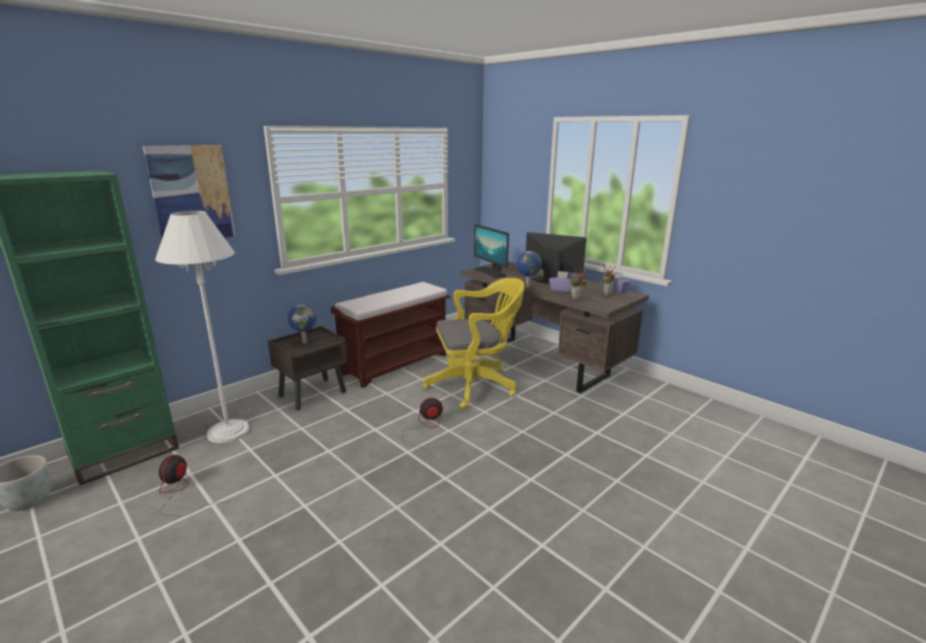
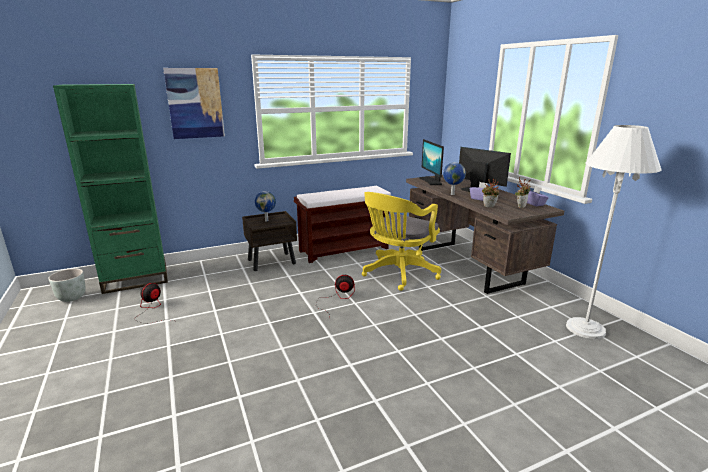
camera: 20 degrees right, 0 degrees up
white floor lamp [155,211,250,443] -> white floor lamp moved to [566,125,661,339]
yellow office chair [423,278,525,409] -> yellow office chair turned 120 degrees clockwise [362,192,441,291]

